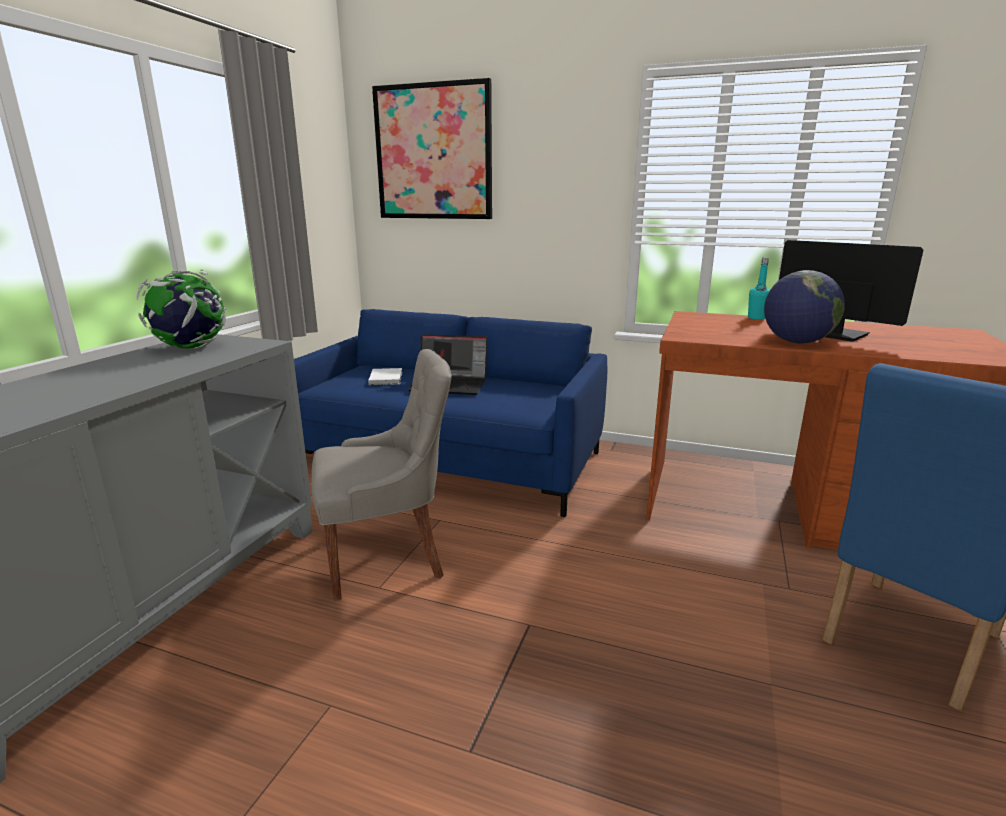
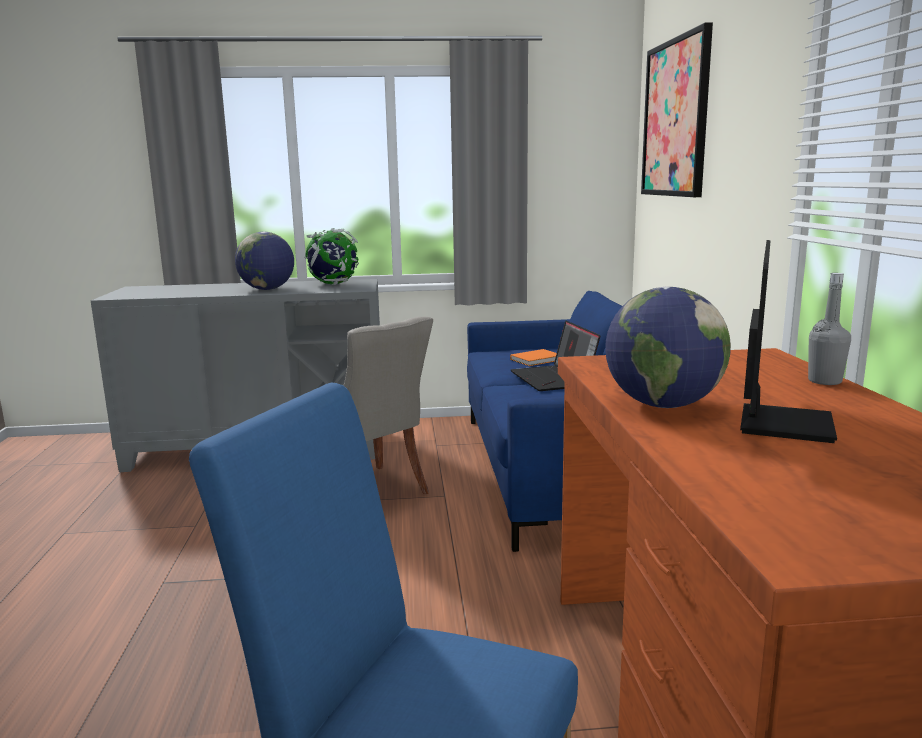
camera: 65 degrees right, 5 degrees down
white book [368,368,402,385] -> orange book [510,349,557,366]
turquoise bottle [748,257,770,320] -> grey bottle [808,273,851,385]
none -> globe [235,232,294,290]

